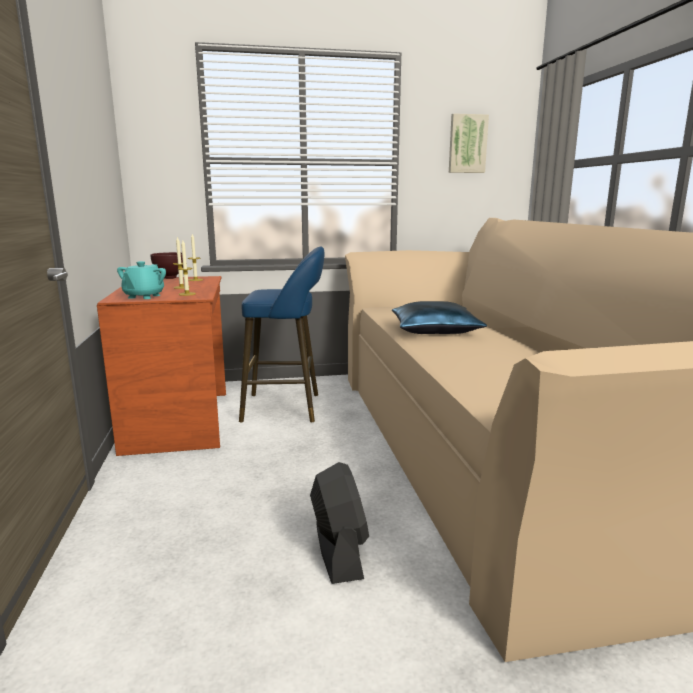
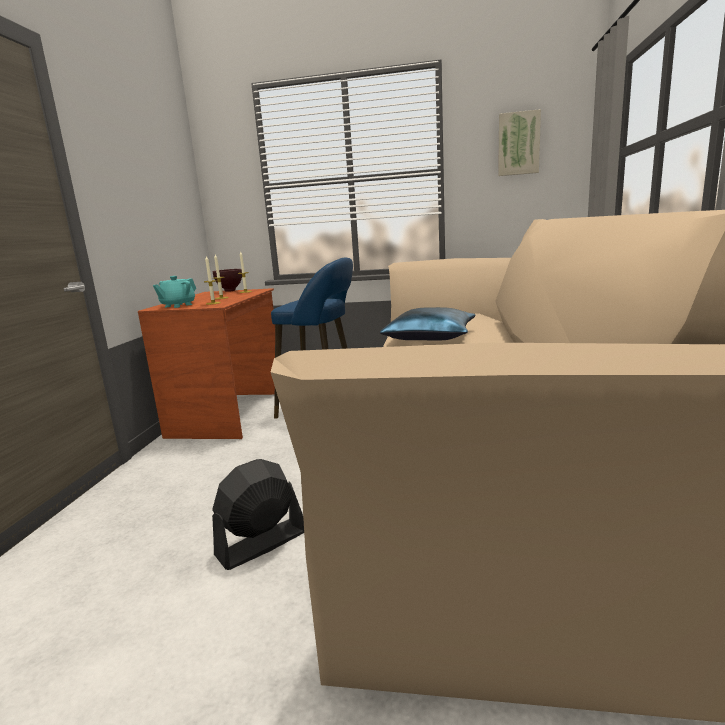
camera: 20 degrees right, 0 degrees up
black fan [310,462,369,584] -> black fan turned 135 degrees counterclockwise [212,459,304,570]

